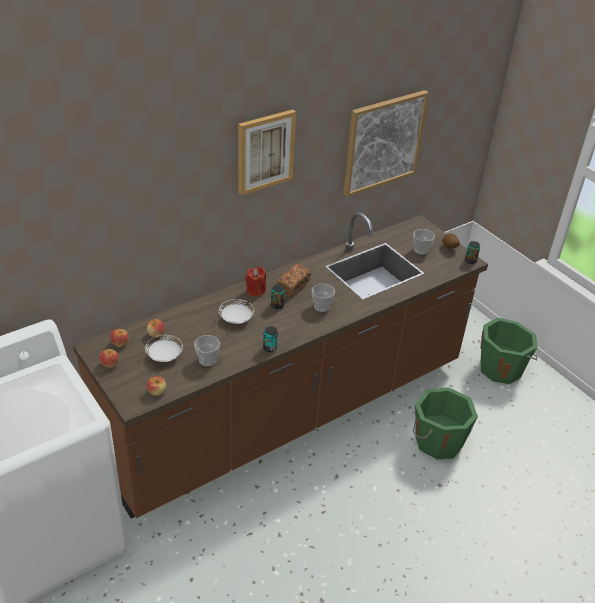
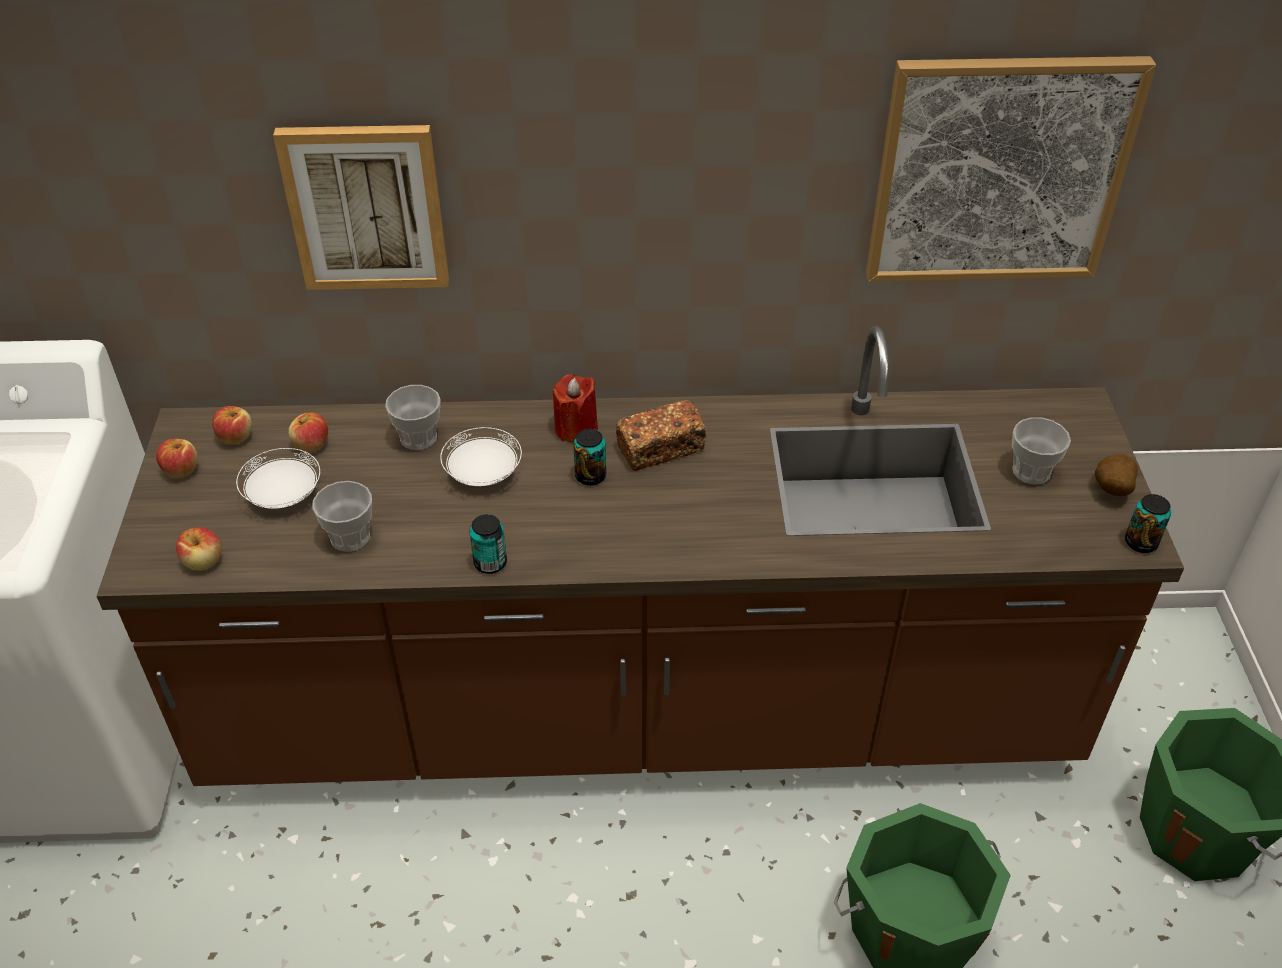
camera: 35 degrees right, 5 degrees up
picture [238,109,296,195] -> picture moved to [273,125,449,290]
cup [311,283,335,312] -> cup moved to [385,385,441,450]

